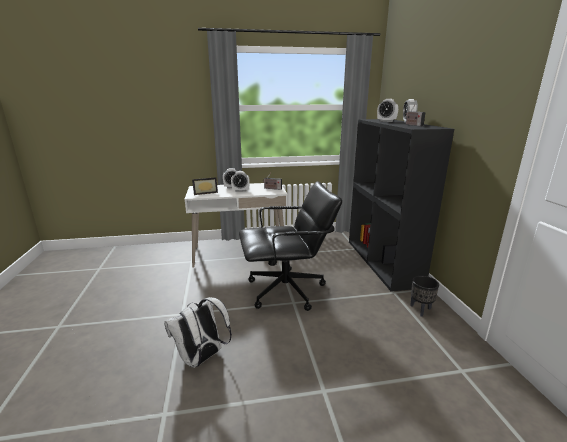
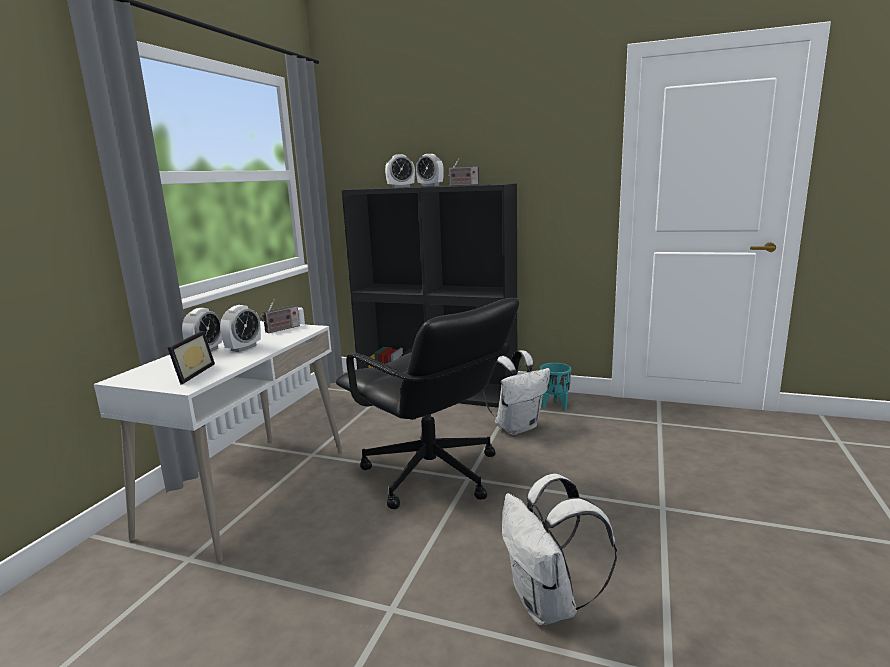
camera: 60 degrees left, 5 degrees down
black office chair [239,181,342,311] -> black office chair turned 120 degrees clockwise [336,298,519,509]
black planter [410,276,439,317] -> turquoise planter [540,363,571,410]
none -> white backpack [483,350,550,435]

